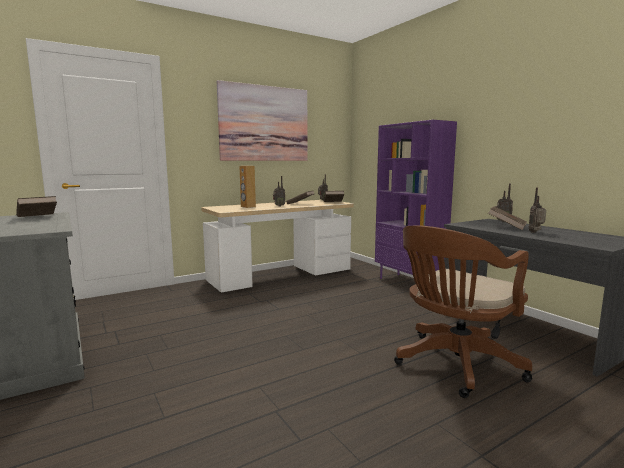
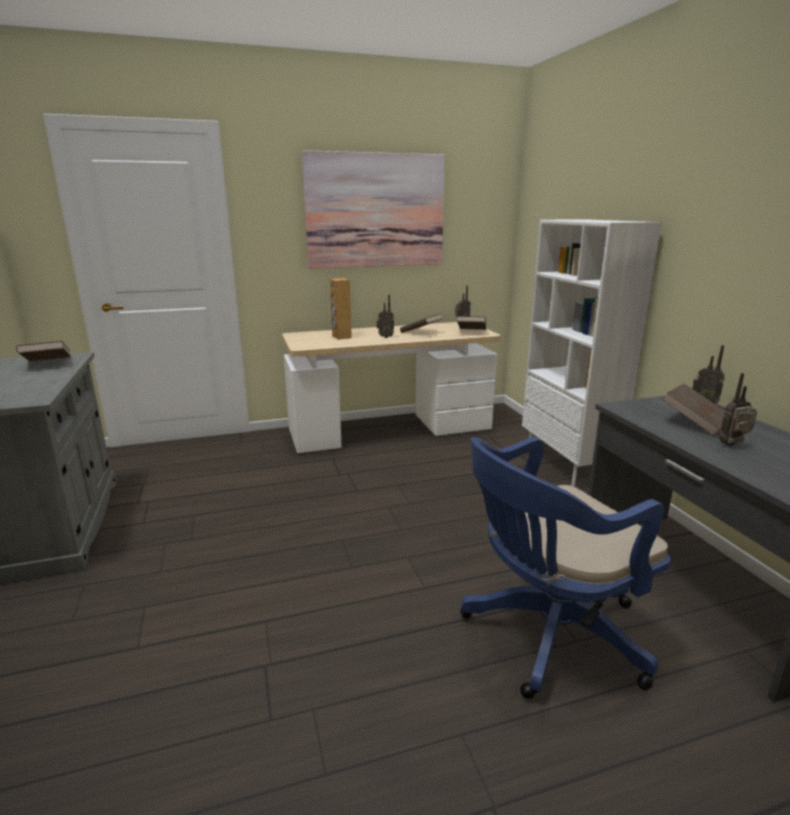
camera: 15 degrees right, 10 degrees up
purple bookcase [375,120,457,279] -> white bookcase [522,219,662,486]
brown office chair [394,225,532,398] -> blue office chair [460,437,671,699]

